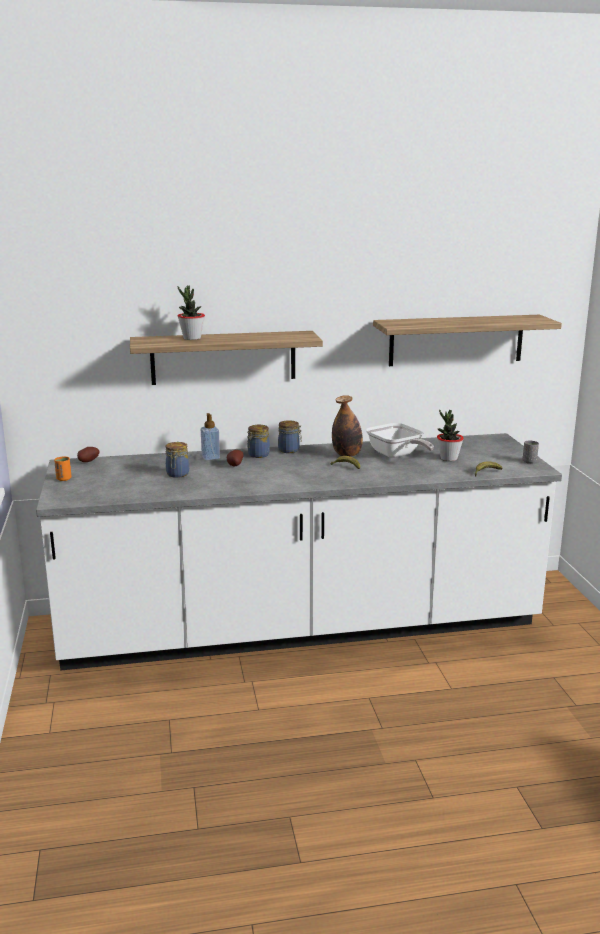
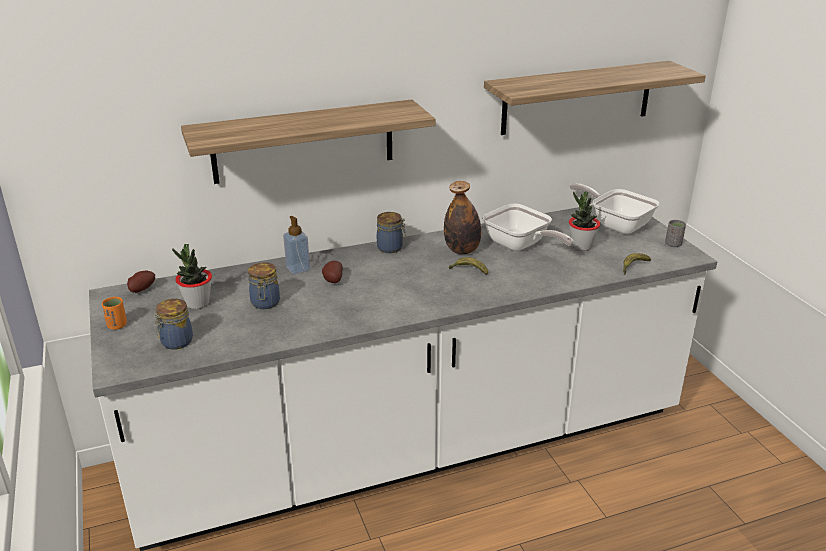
camera: 10 degrees left, 10 degrees up
potted plant [178,286,205,340] -> potted plant moved to [172,244,212,309]
jar [247,425,270,458] -> jar moved to [154,299,193,350]
none -> frying pan [570,183,659,234]

